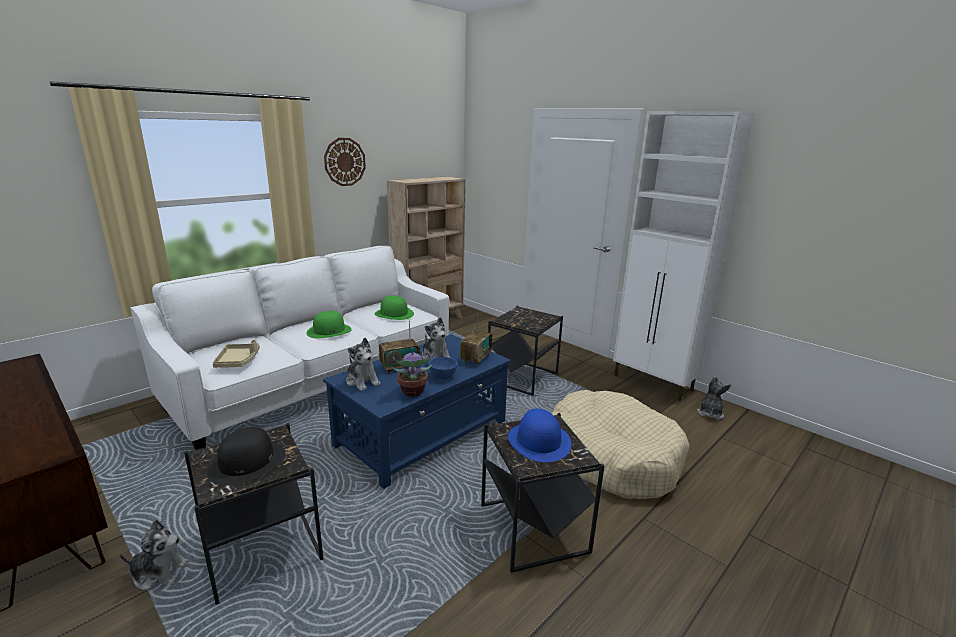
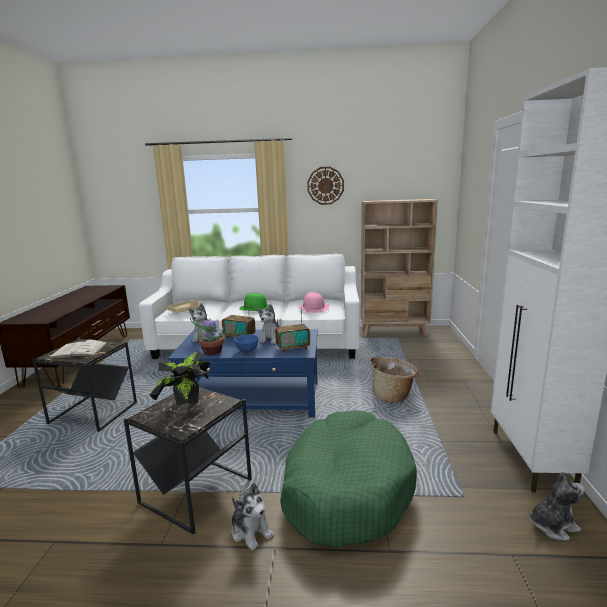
camera: 50 degrees right, 5 degrees down
plush toy [119,520,189,590] -> plush toy moved to [232,483,274,551]
black hat [206,427,285,486] -> white book [48,340,107,359]
green hat [375,296,414,320] -> pink hat [298,292,329,313]
black side table [488,306,563,396] -> basket [370,357,418,402]
blue hat [508,408,571,462] -> potted plant [149,350,213,405]
beige dog bed [551,390,690,499] -> green dog bed [280,411,417,548]

